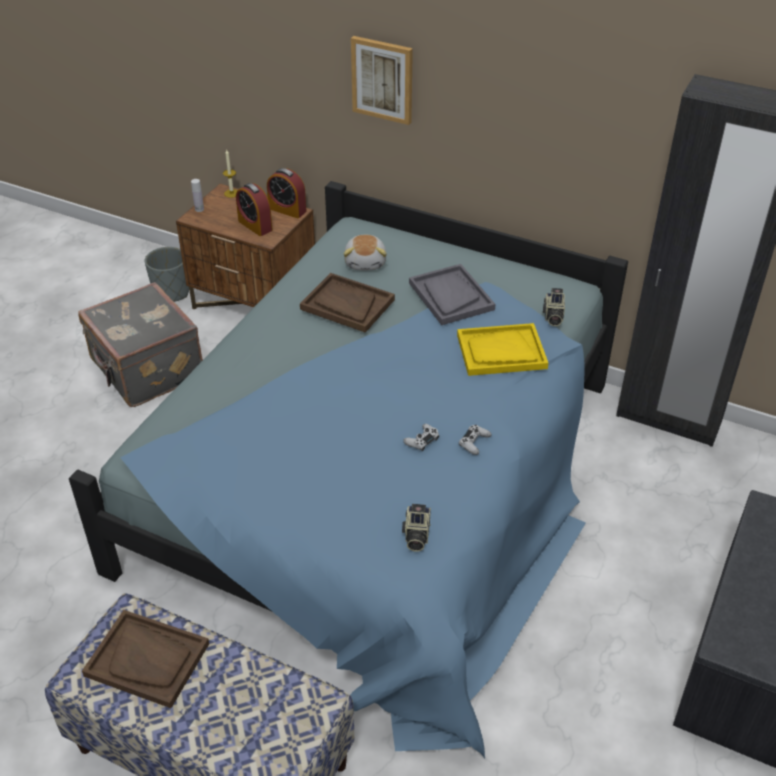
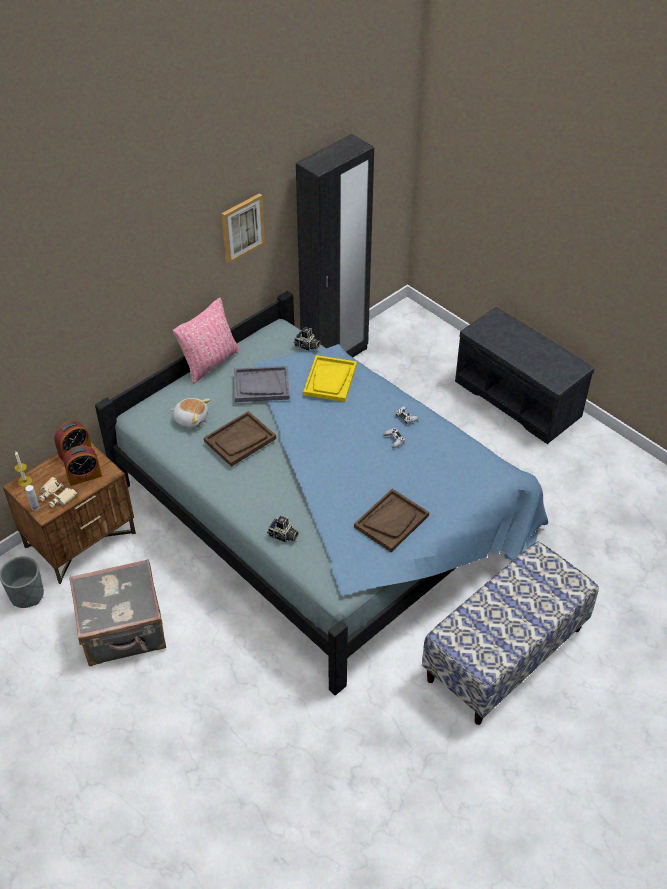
camera: 70 degrees left, 5 degrees up
brown tray [82,610,209,708] -> brown tray moved to [354,489,429,552]
picture [351,36,413,125] -> picture moved to [222,193,265,264]
camera [402,504,431,552] -> camera moved to [267,516,299,543]
none -> beige binoculars [39,477,78,508]
none -> pink pillow [173,298,240,384]

